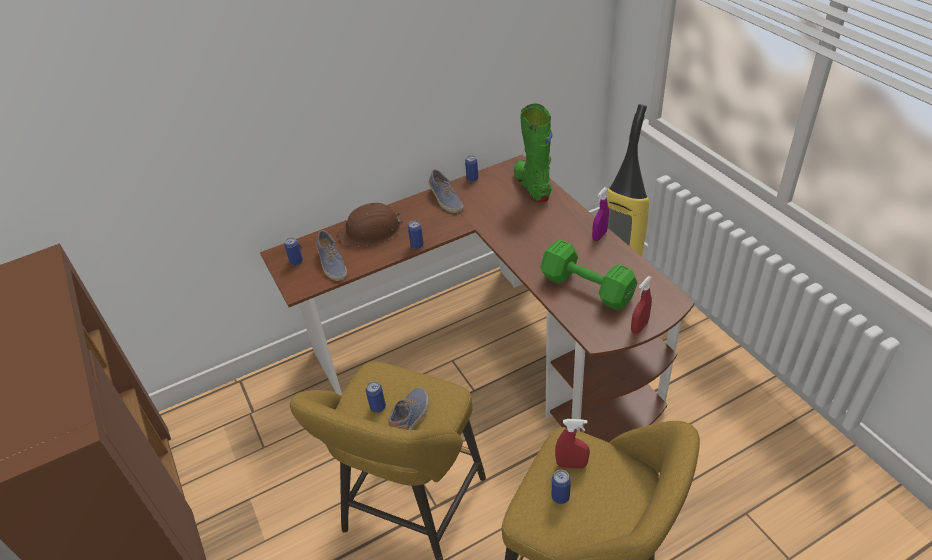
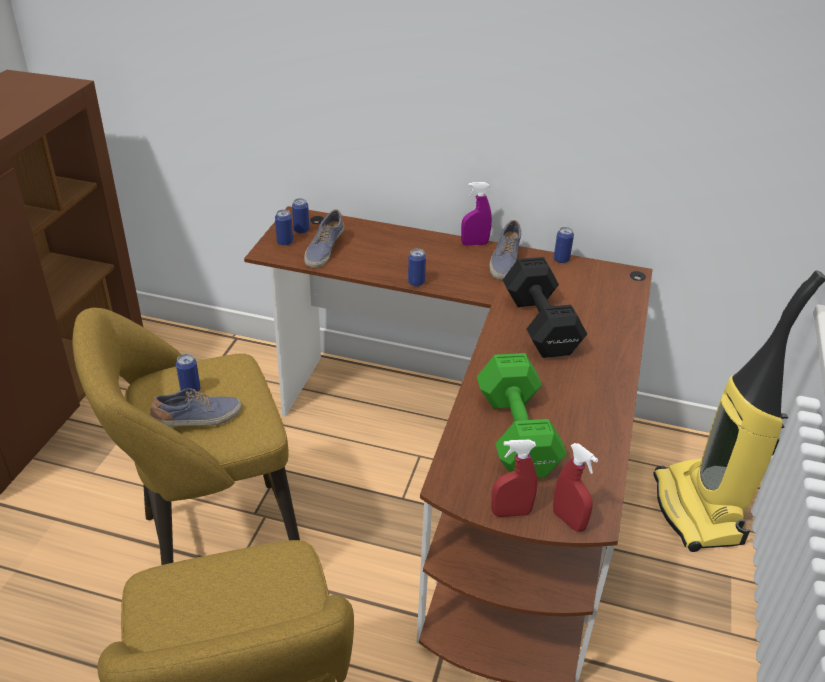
camera: 40 degrees right, 5 degrees down
brown hard hat [337,203,403,247] -> none
green boot [514,103,553,203] -> none
can [552,470,571,504] -> can moved to [275,210,293,246]
red spray bottle [555,419,590,469] -> red spray bottle moved to [553,443,598,532]
purple spray bottle [592,187,609,241] -> purple spray bottle moved to [461,182,492,246]
none -> black dumbbell [503,257,587,358]

